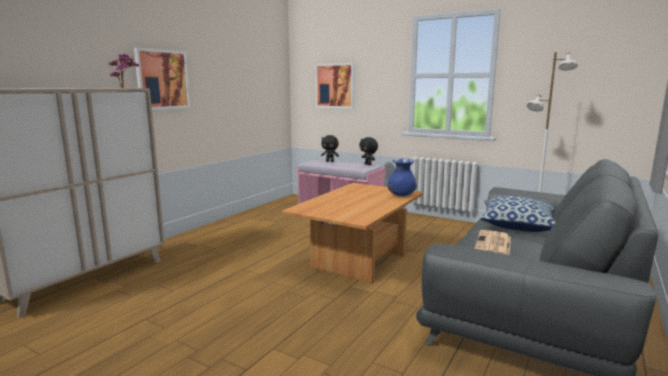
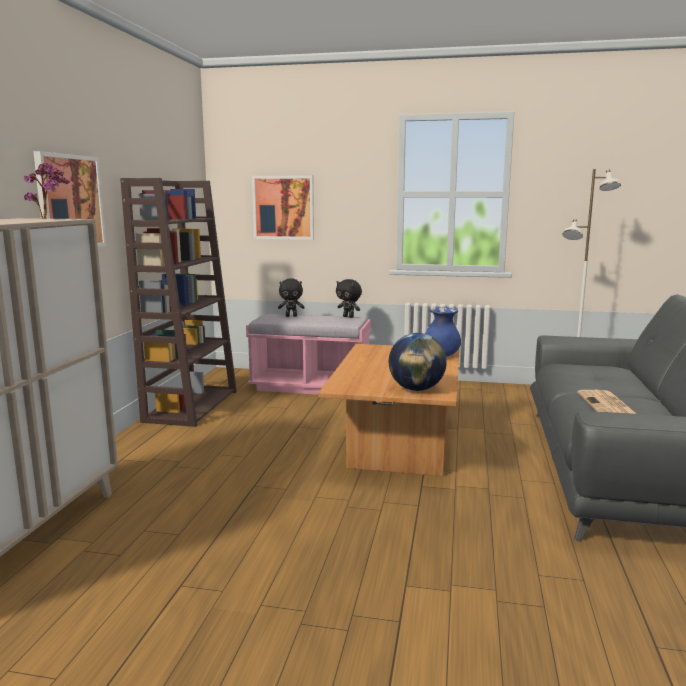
camera: 20 degrees left, 0 degrees up
pillow [480,196,556,232] -> none
none -> brown bookcase [120,178,237,427]
none -> globe [389,333,447,391]

